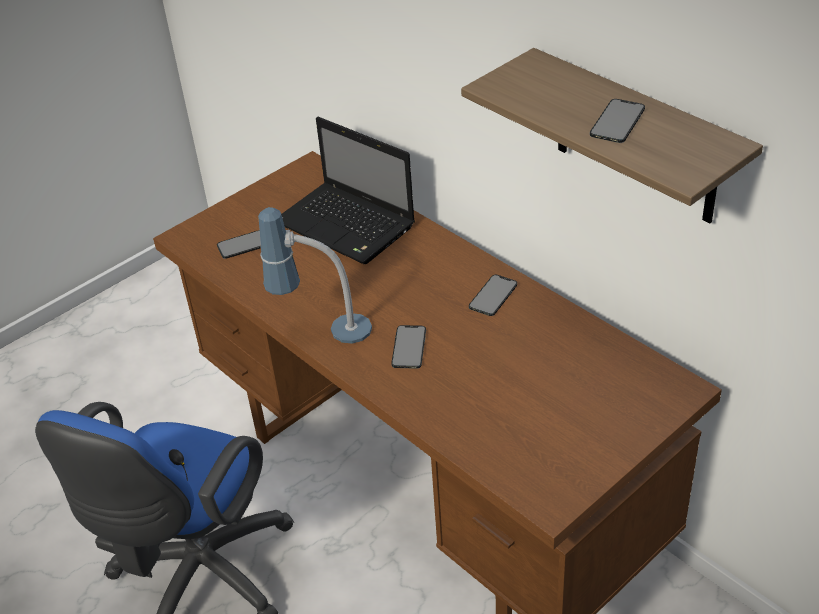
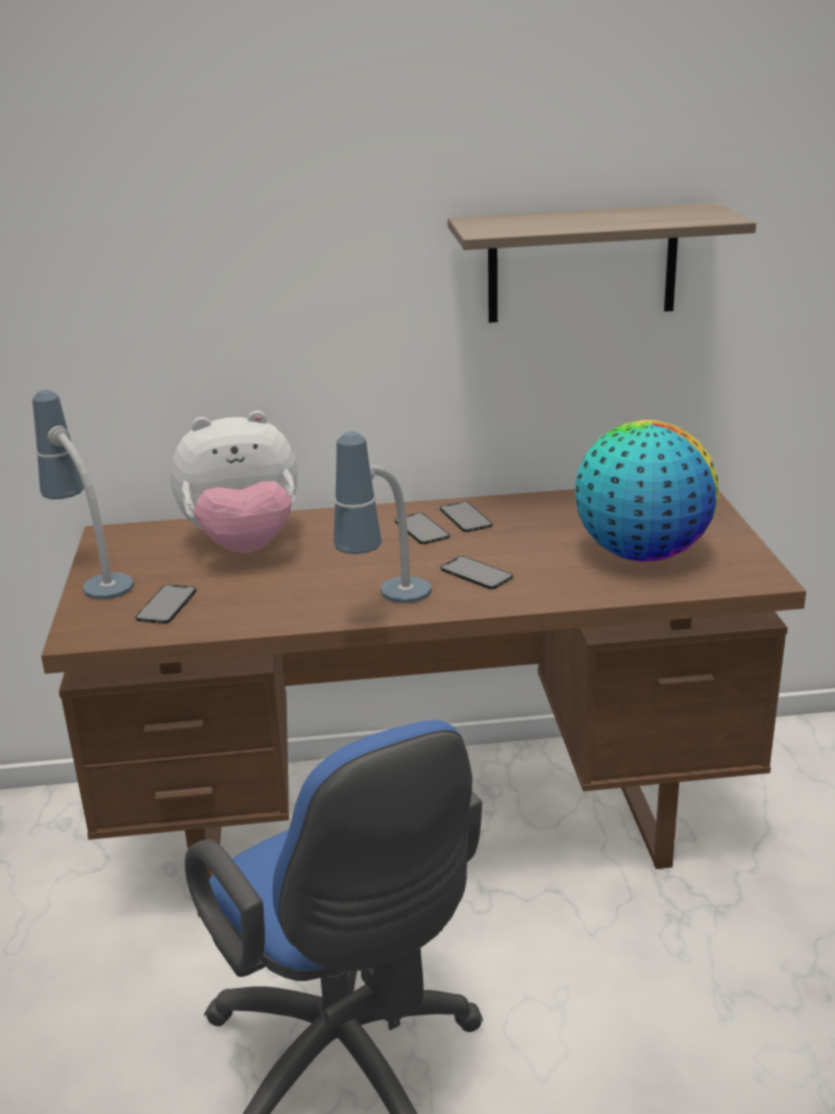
camera: 55 degrees left, 15 degrees down
laptop [281,117,415,264] -> plush toy [171,411,297,553]
phone [590,99,645,143] -> phone moved to [395,513,449,544]
none -> table lamp [32,390,134,600]
none -> globe [575,420,719,562]

